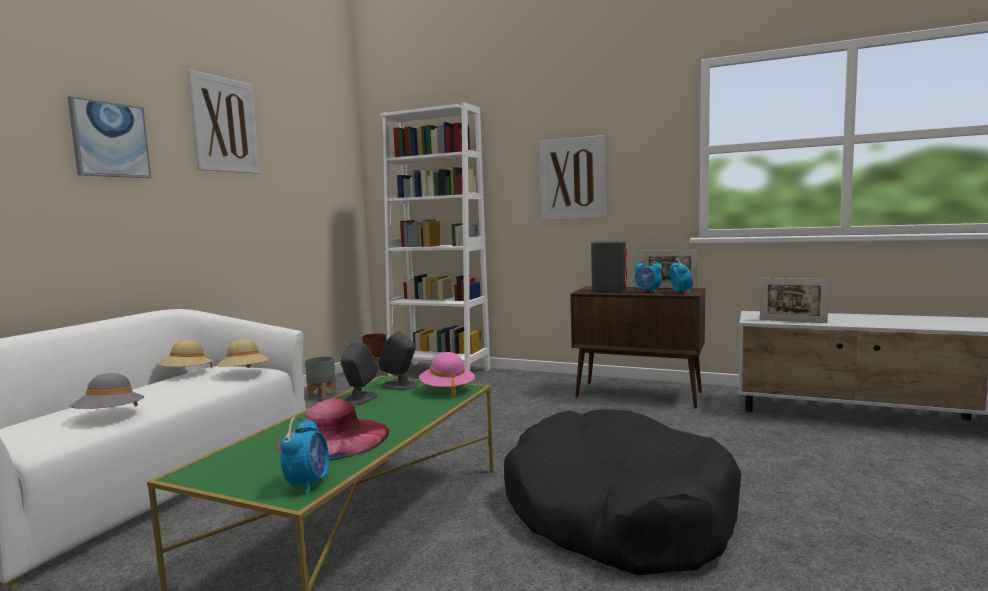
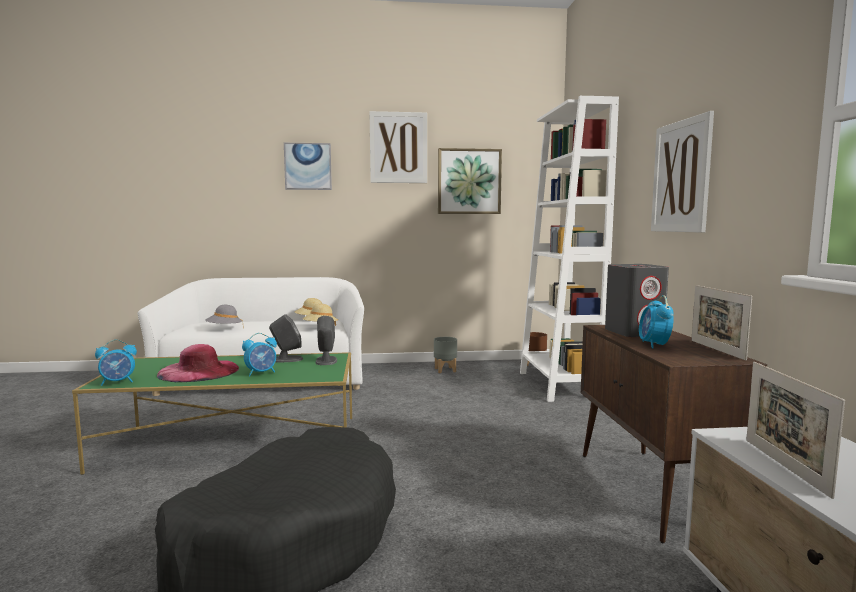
camera: 60 degrees right, 0 degrees up
pink hat [419,352,475,398] -> none
alarm clock [670,258,692,294] -> alarm clock moved to [242,333,277,376]
none -> picture [438,148,502,214]

